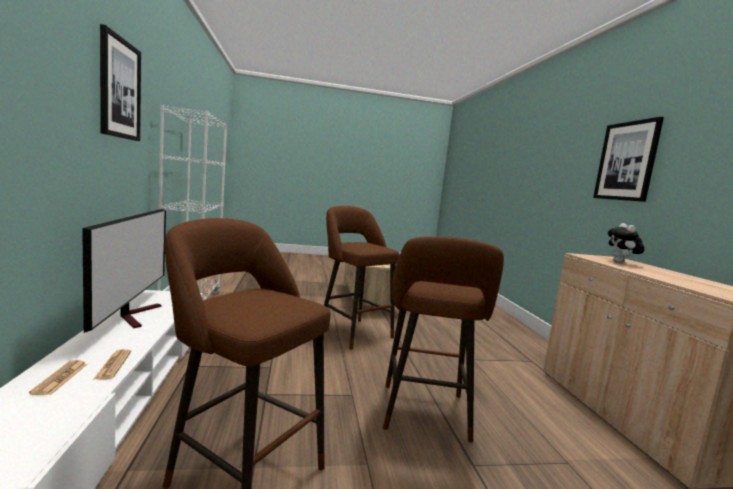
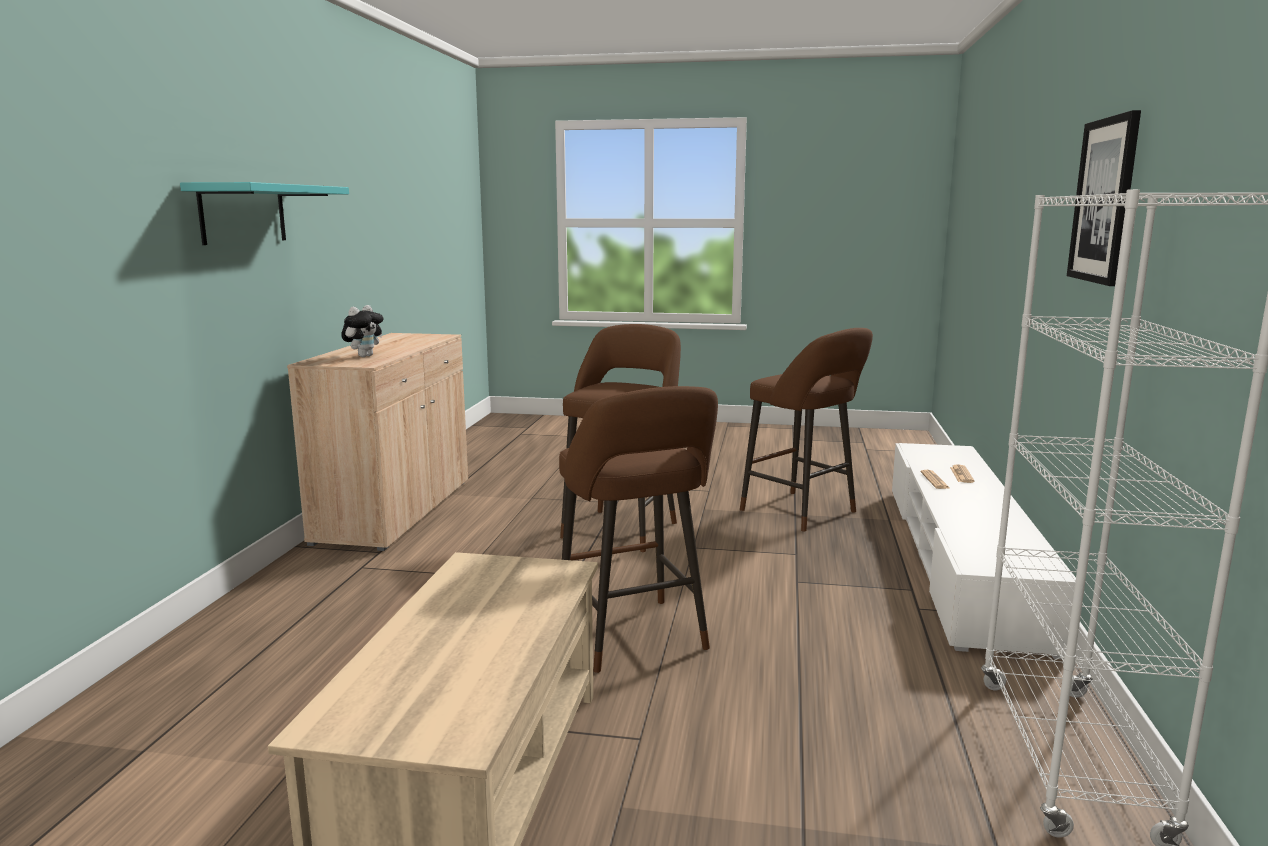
camera: 160 degrees left, 5 degrees up
television [82,209,166,333] -> none
picture [593,117,664,202] -> turquoise shelf [180,182,349,245]

